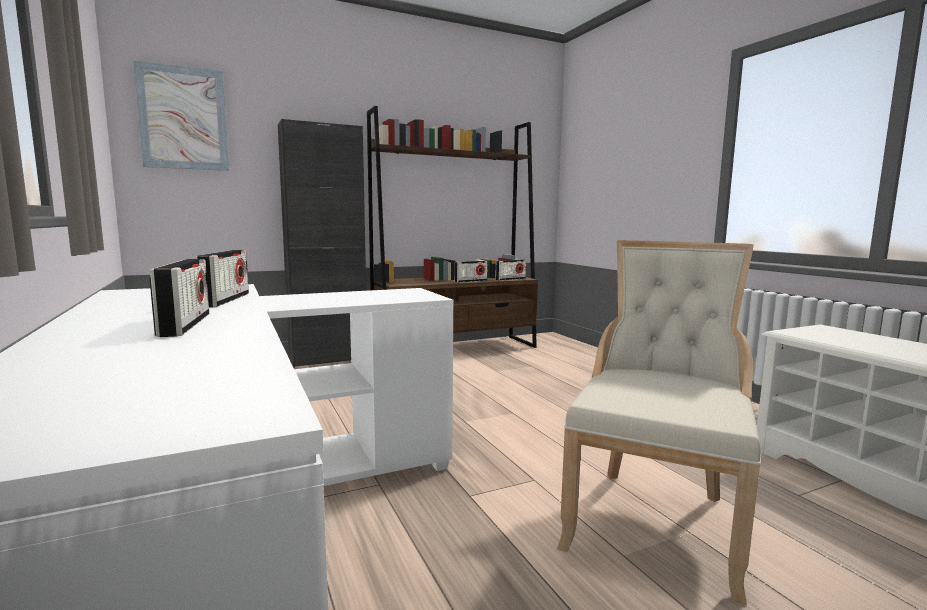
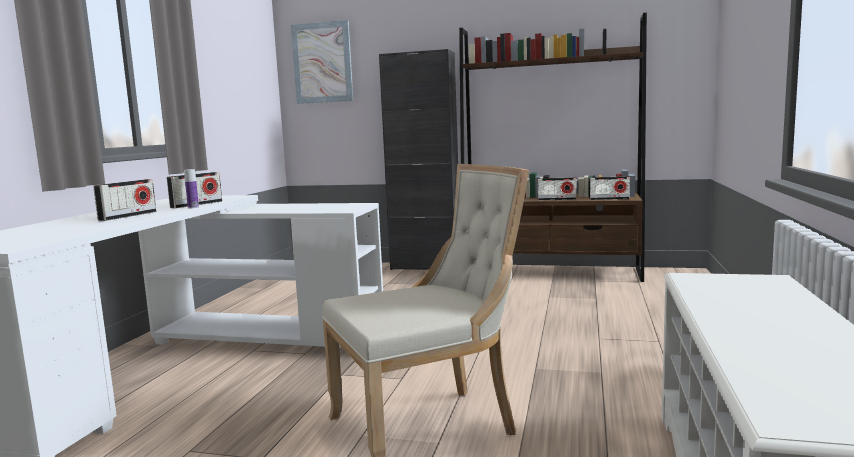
camera: 40 degrees right, 0 degrees up
none -> bottle [184,169,199,208]

